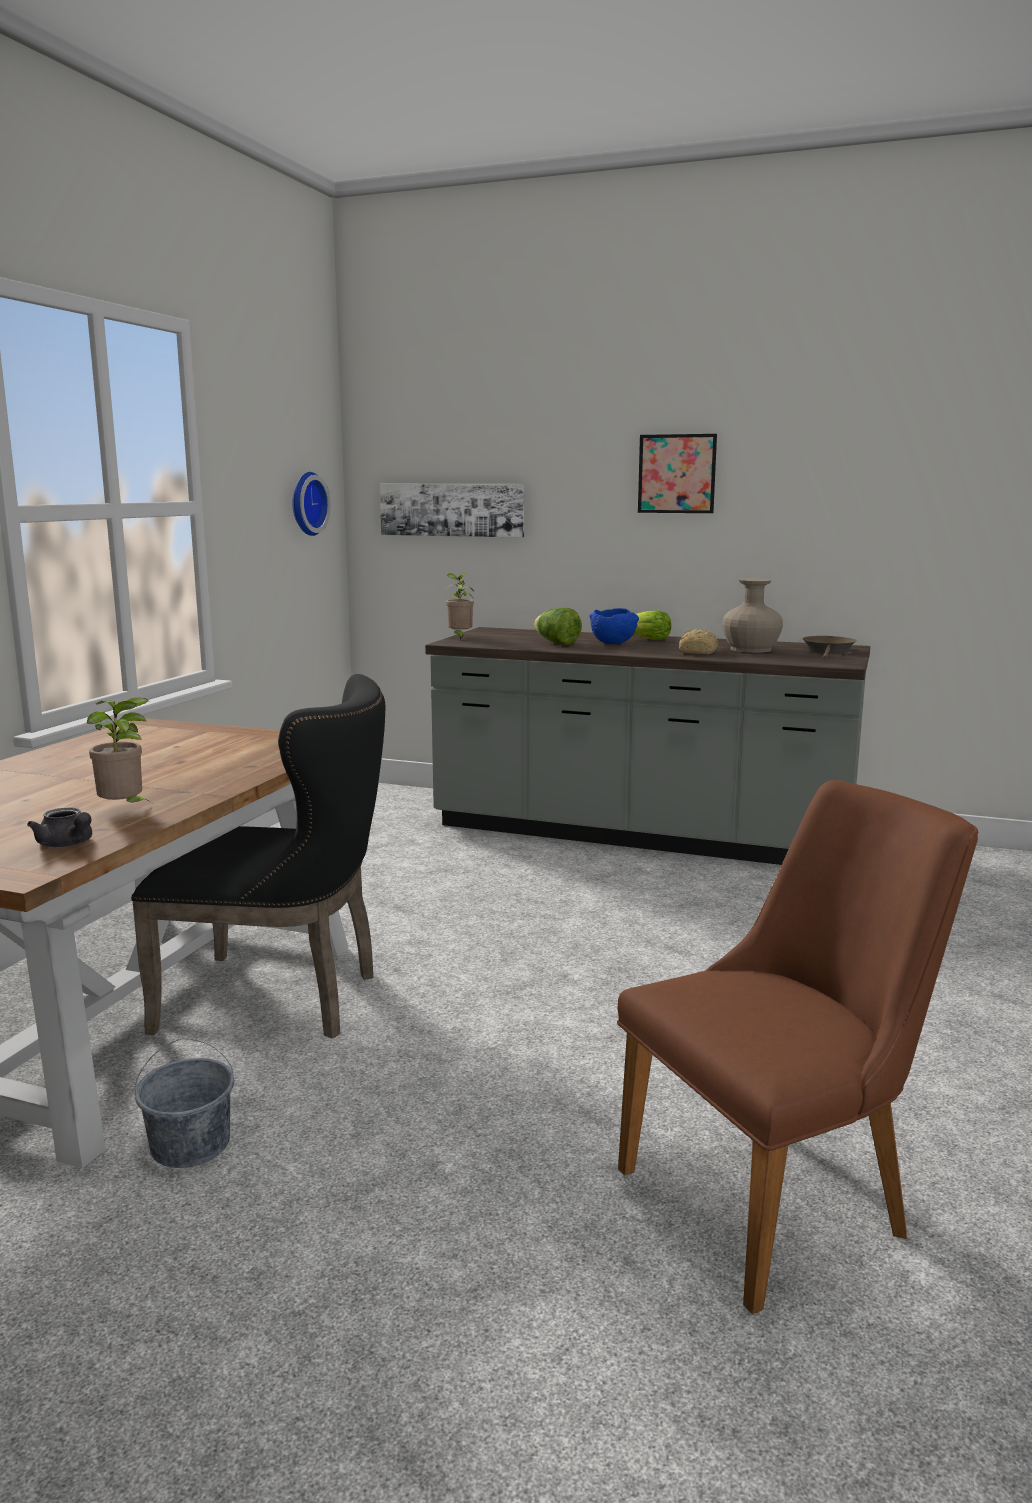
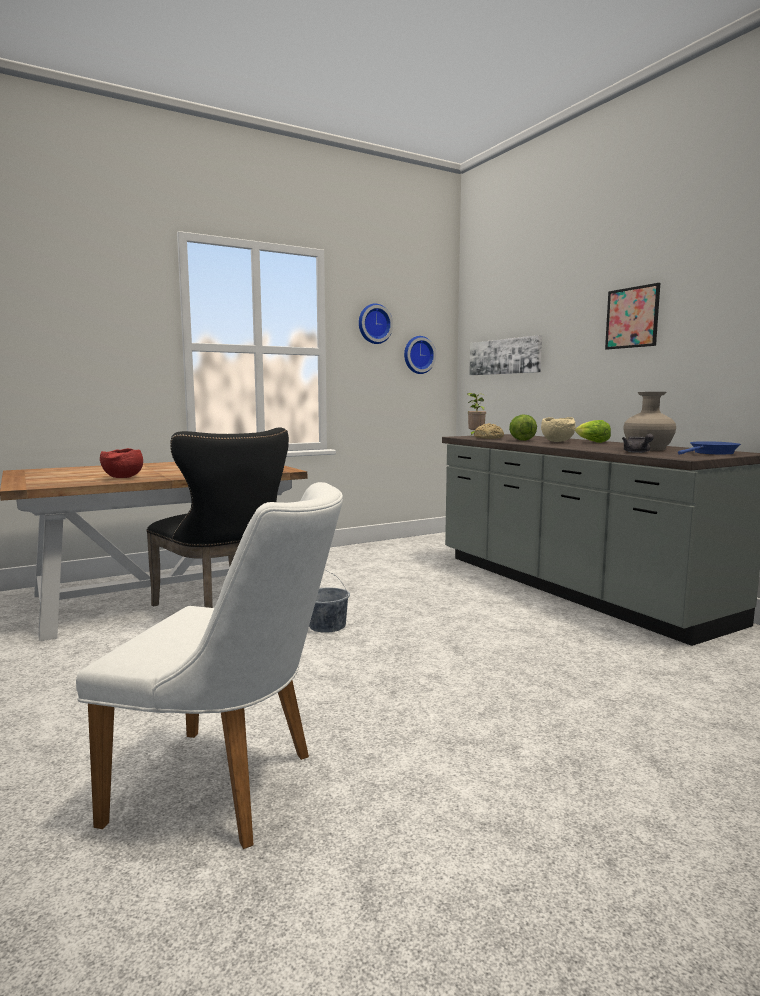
camera: 40 degrees right, 5 degrees down
grey teapot [27,807,92,847] -> grey teapot moved to [622,433,654,453]
potted plant [87,698,149,802] -> red bowl [100,448,143,478]
grey bucket [134,1039,234,1168] -> grey bucket moved to [309,570,350,633]
blue bowl [589,608,639,644] -> beige bowl [541,417,576,442]
brown chair [617,780,978,1314] -> white chair [76,482,343,849]
bread [679,629,718,654] -> bread moved to [474,423,504,439]
brown frying pan [803,636,857,659] -> blue frying pan [678,441,741,455]
none -> wall clock [359,304,393,344]

